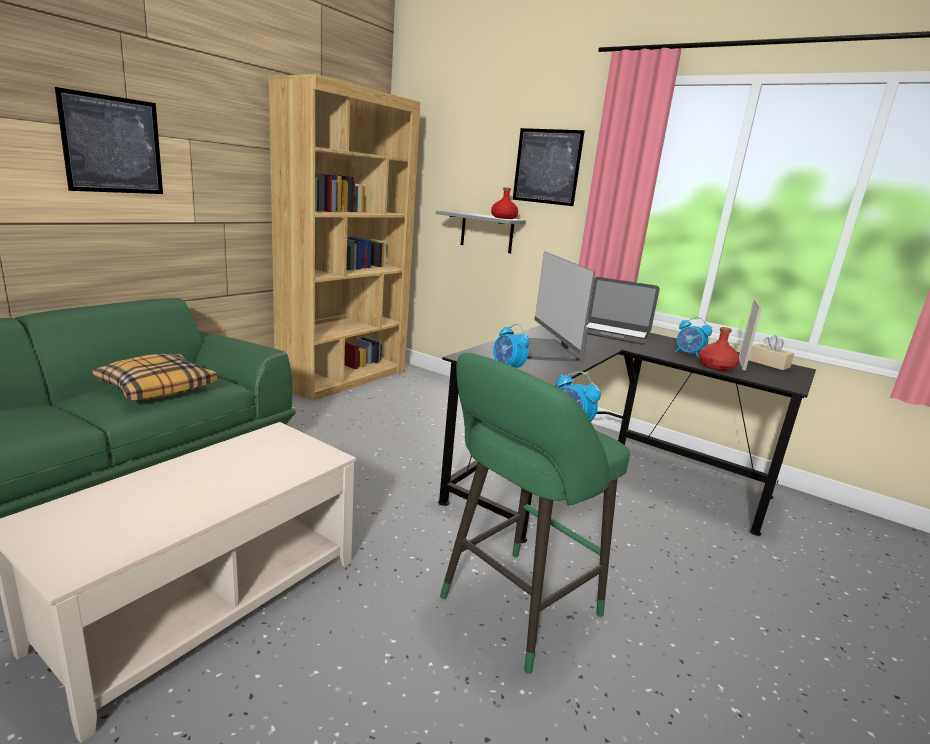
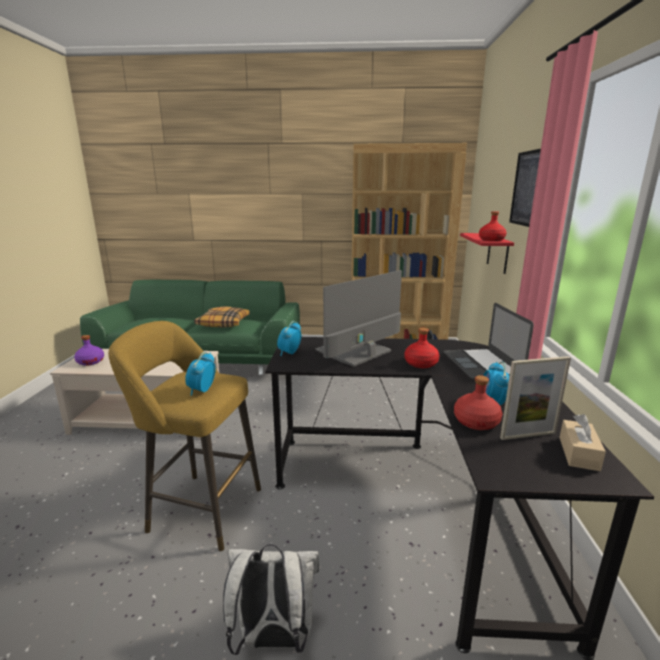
camera: 60 degrees right, 0 degrees up
picture [55,87,163,194] -> none
grey shelf [436,211,526,253] -> red shelf [460,233,514,274]
green stool [440,352,630,674] -> yellow stool [108,321,261,551]
none -> purple bottle [74,335,104,366]
none -> white backpack [223,544,319,655]
none -> red bottle [404,328,440,368]

